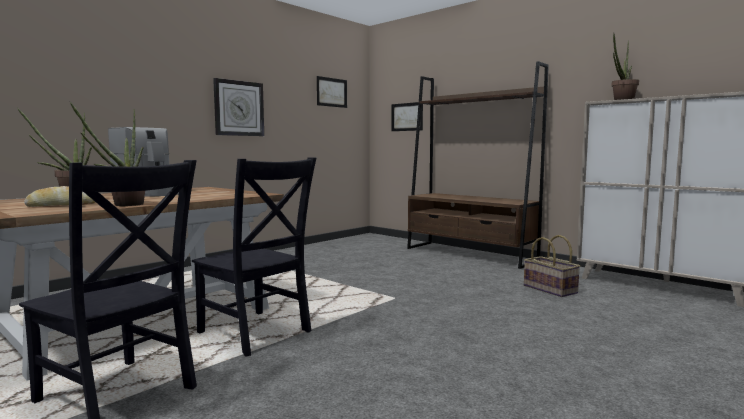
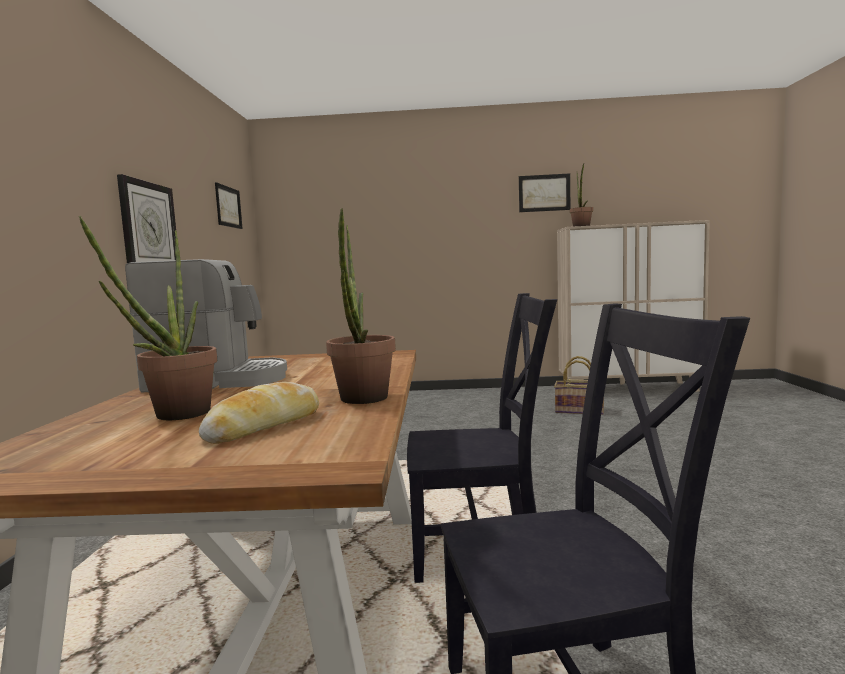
camera: 40 degrees left, 0 degrees up
picture [391,102,423,131] -> picture moved to [519,173,570,212]
brown bookcase [407,61,549,269] -> none

